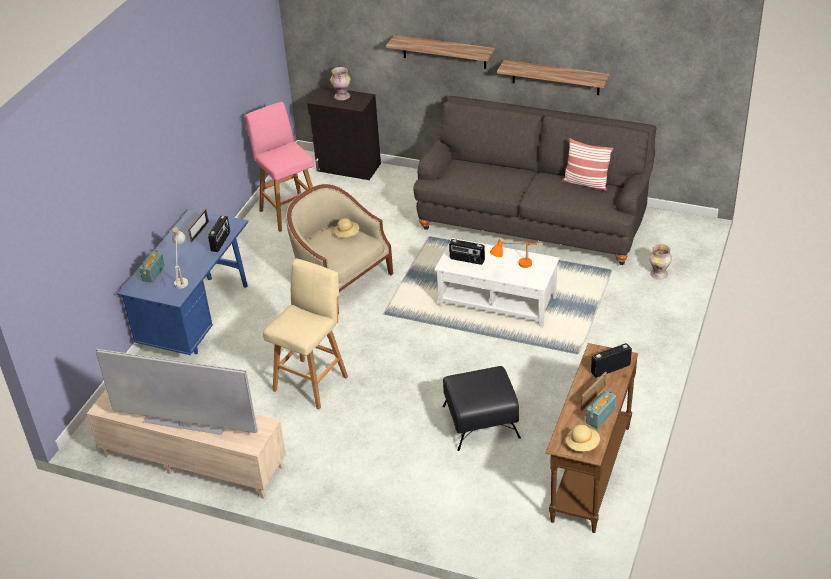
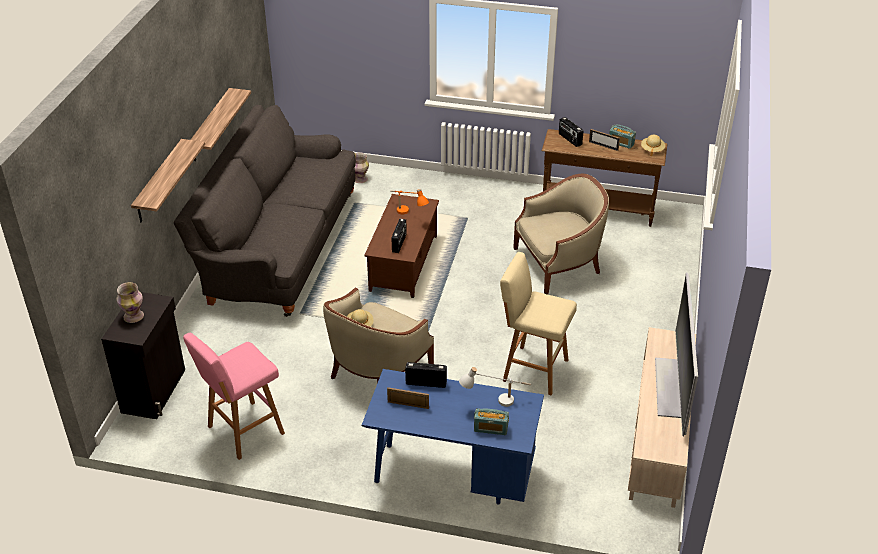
camera: 100 degrees left, 0 degrees up
white coffee table [435,238,559,328] -> brown coffee table [364,194,439,298]
black ottoman [442,366,521,451] -> beige armchair [513,174,609,294]
pillow [562,138,613,191] -> none

